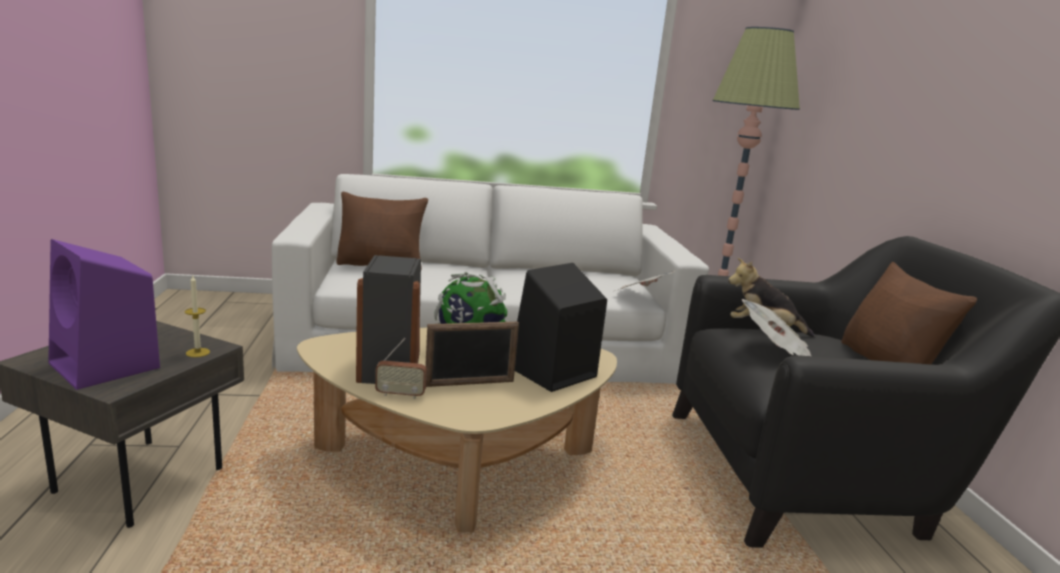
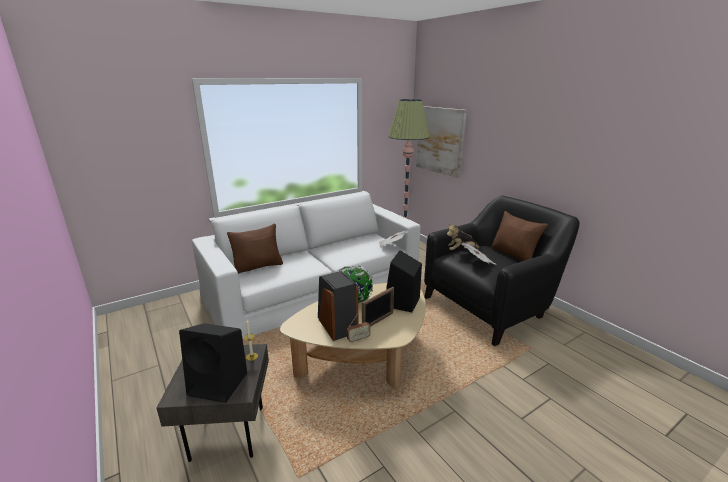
camera: 25 degrees left, 5 degrees up
purple speaker [48,239,160,390] -> black speaker [179,323,247,403]
none -> picture [416,106,467,178]

